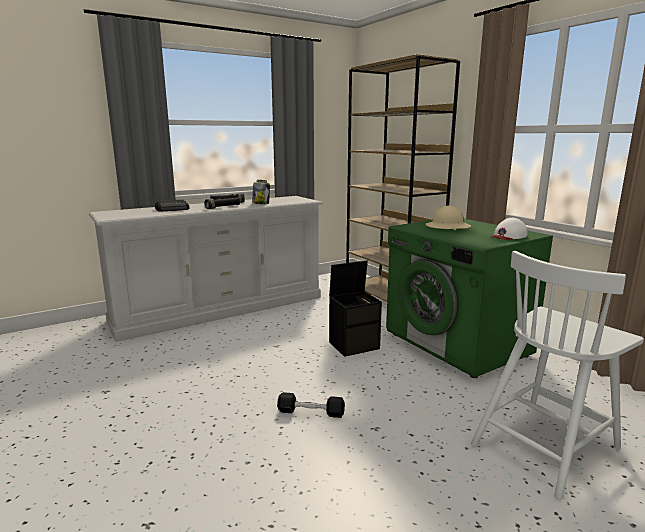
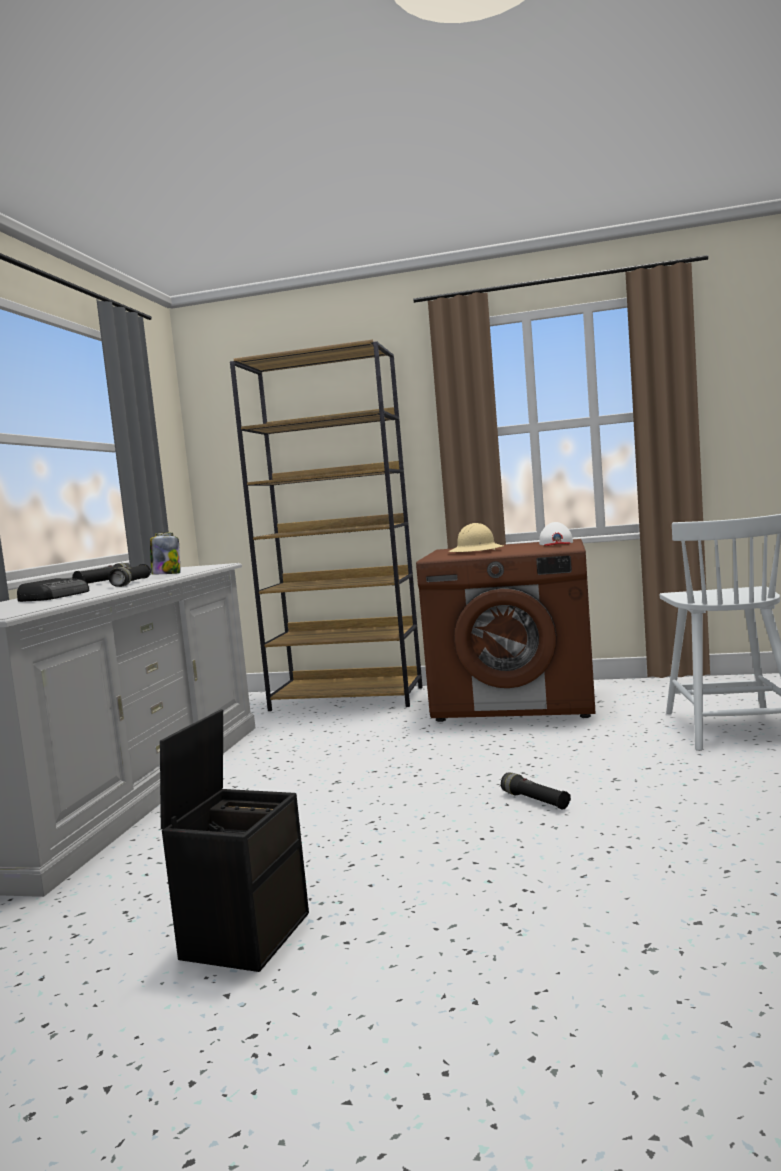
camera: 45 degrees left, 10 degrees down
black dumbbell [277,392,345,418] -> black flashlight [501,772,571,810]
black storage box [329,261,382,357] -> black storage box moved to [160,709,309,972]
green washing machine [386,219,553,378] -> brown washing machine [416,539,595,722]

